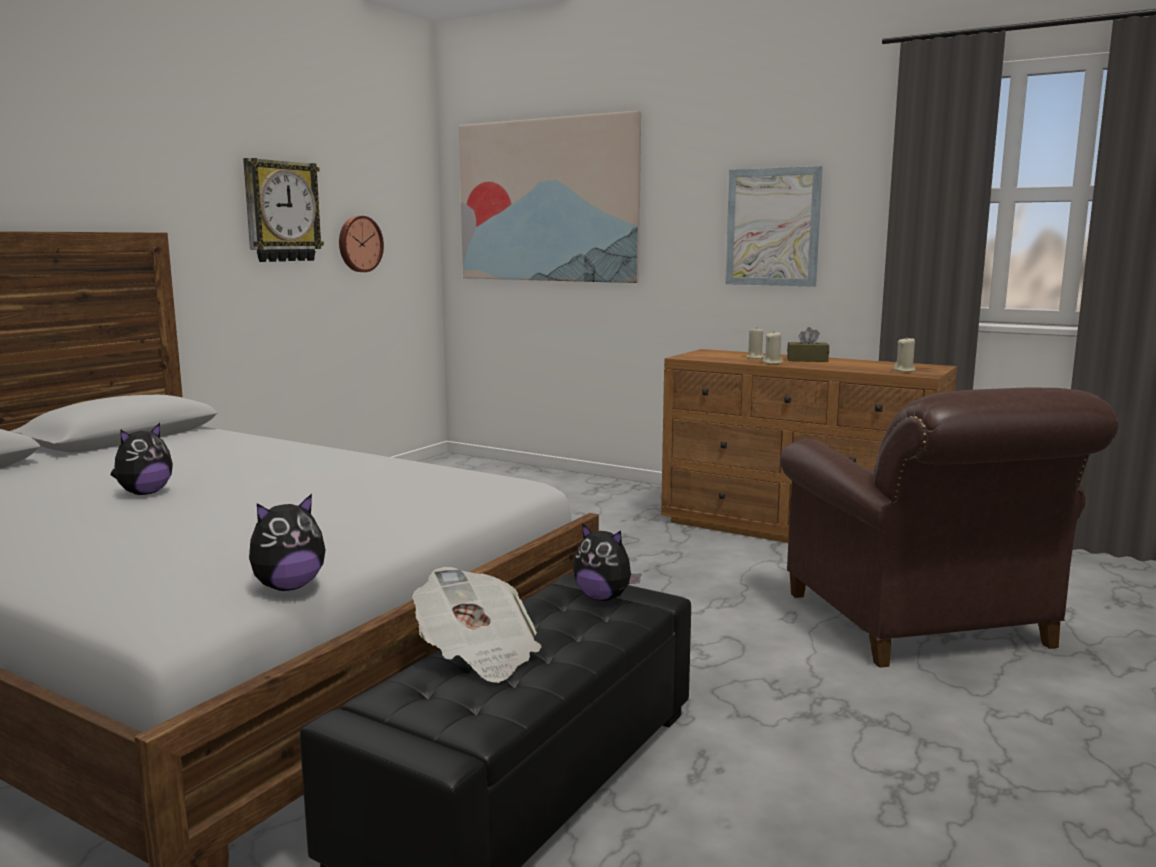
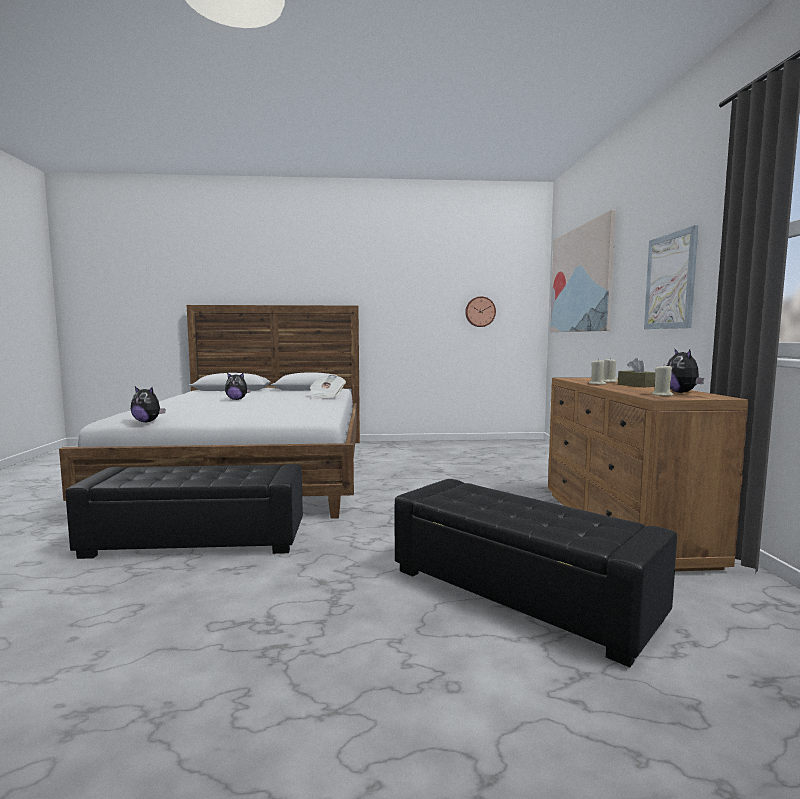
camera: 55 degrees right, 5 degrees down
wall clock [243,158,324,262] -> none
newspaper [412,567,542,683] -> newspaper moved to [309,374,346,400]
plush toy [573,523,641,601] -> plush toy moved to [667,349,704,393]
brown armchair [780,387,1119,668] -> black ottoman [395,479,677,667]

